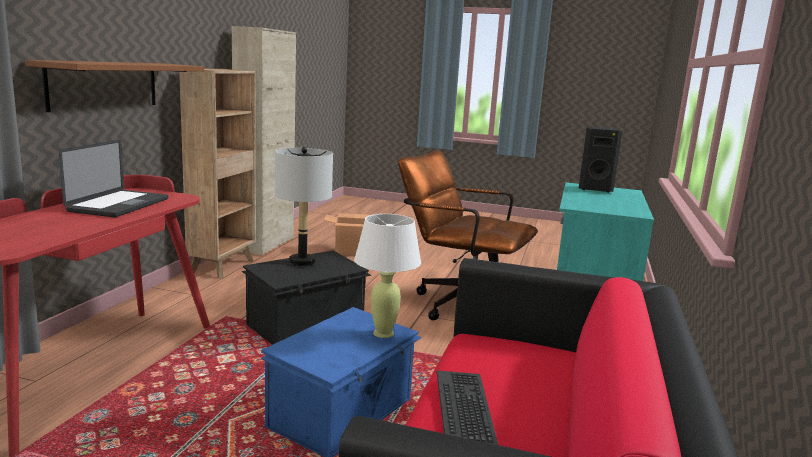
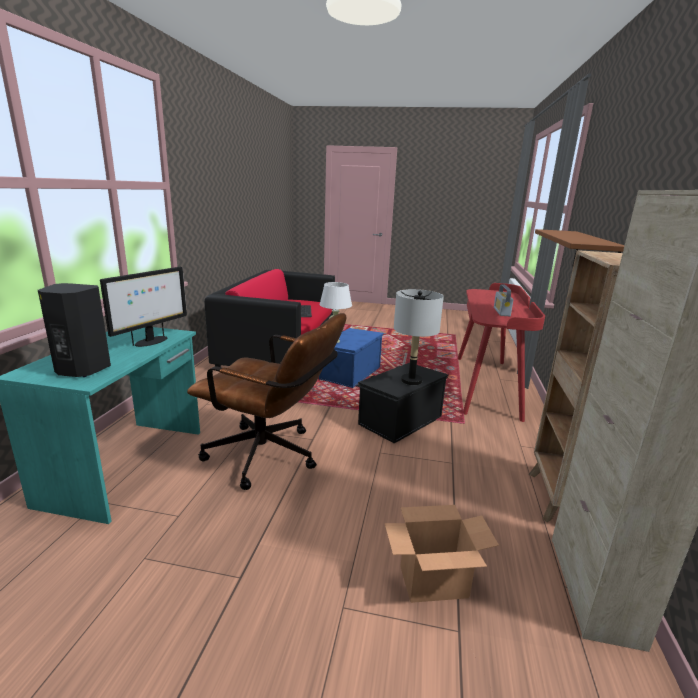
camera: 175 degrees right, 5 degrees up
laptop [59,140,168,217] -> radio [494,284,513,316]
none -> monitor [100,267,187,347]

